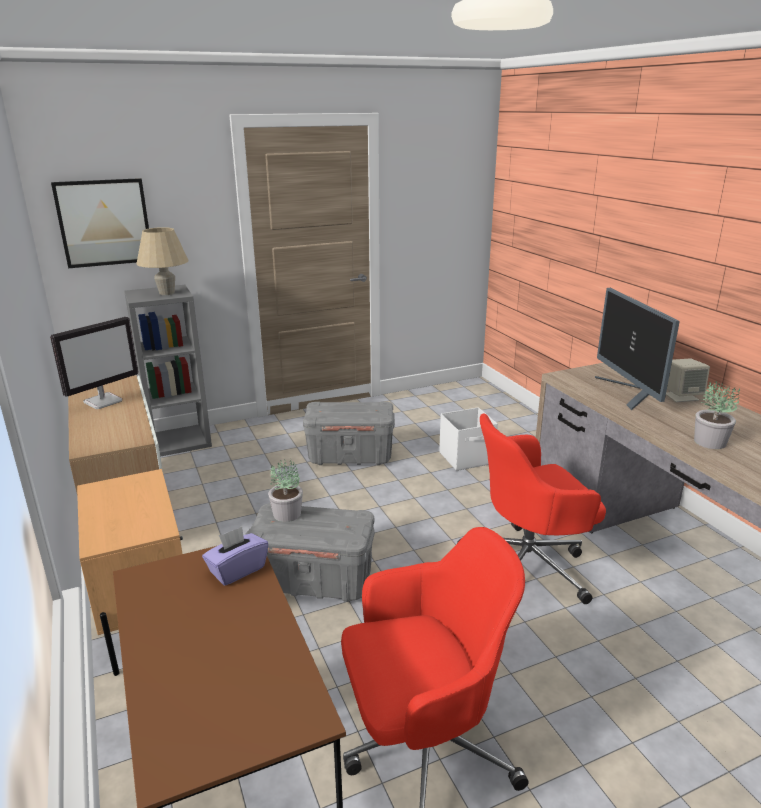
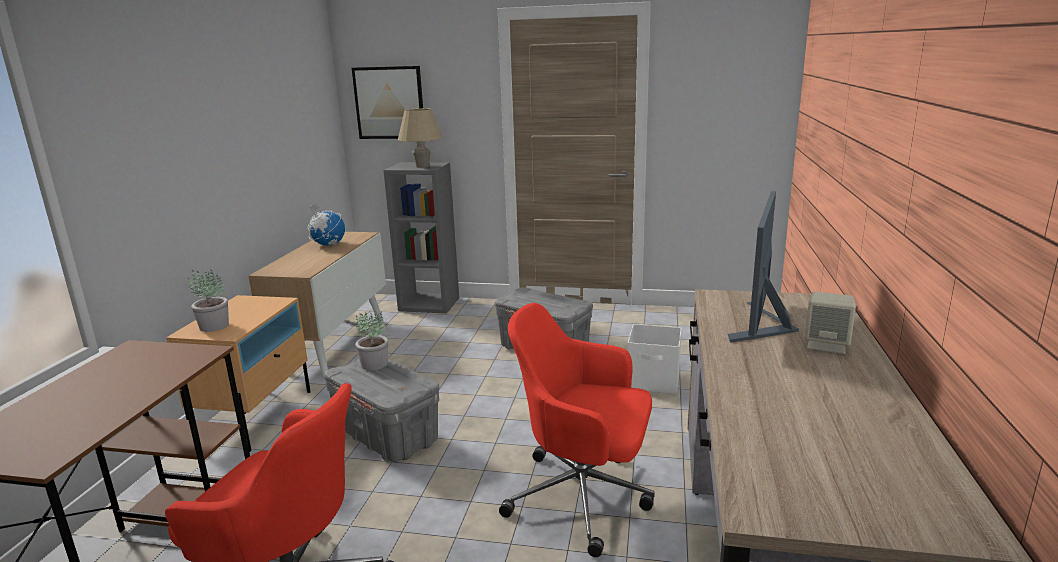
camera: 35 degrees right, 5 degrees down
monitor [50,317,138,409] -> globe [308,203,345,246]
purple tissue box [202,526,268,586] -> none
potted plant [694,381,740,449] -> potted plant moved to [188,269,229,332]

